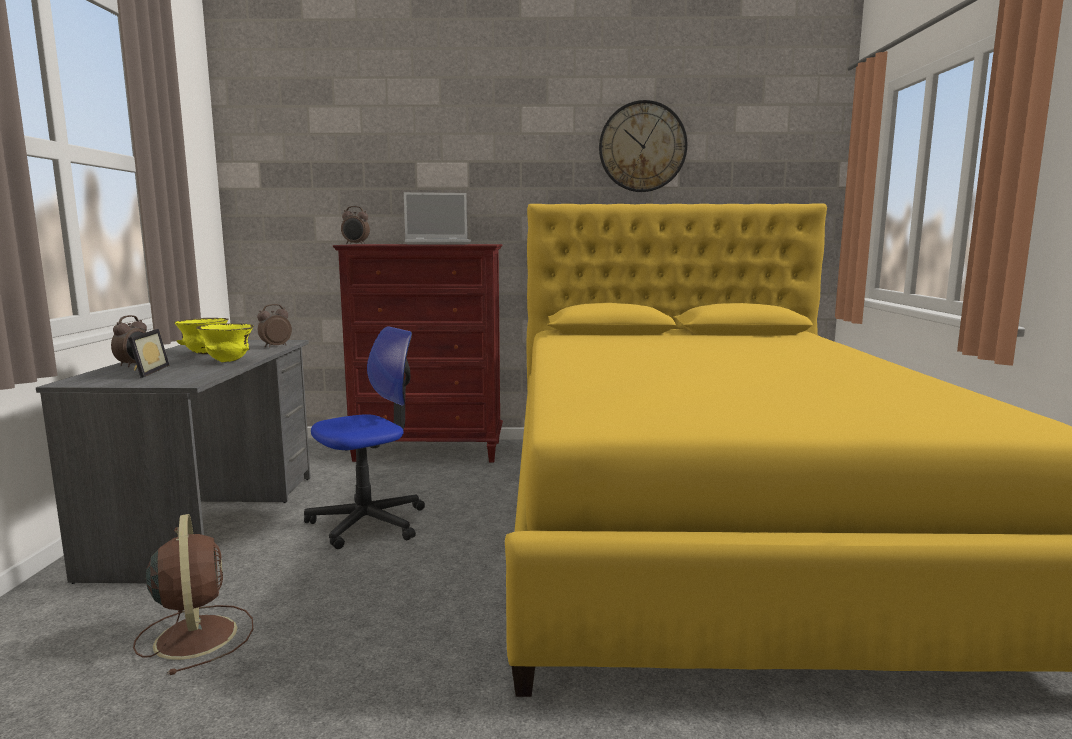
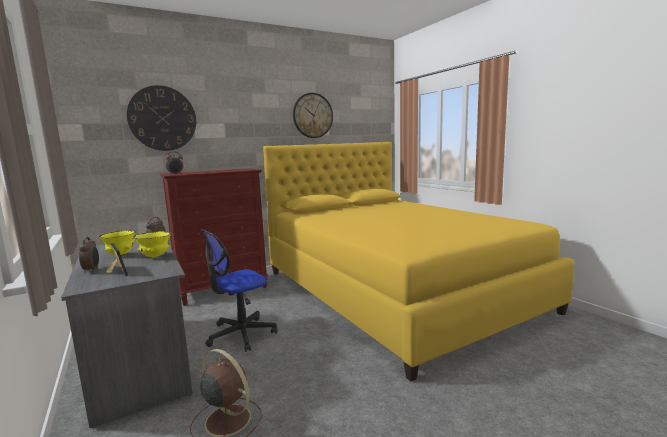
camera: 30 degrees left, 0 degrees up
office chair [304,326,425,549] -> office chair turned 150 degrees counterclockwise [201,229,278,352]
laptop [404,192,471,245] -> none
none -> wall clock [127,85,196,151]

